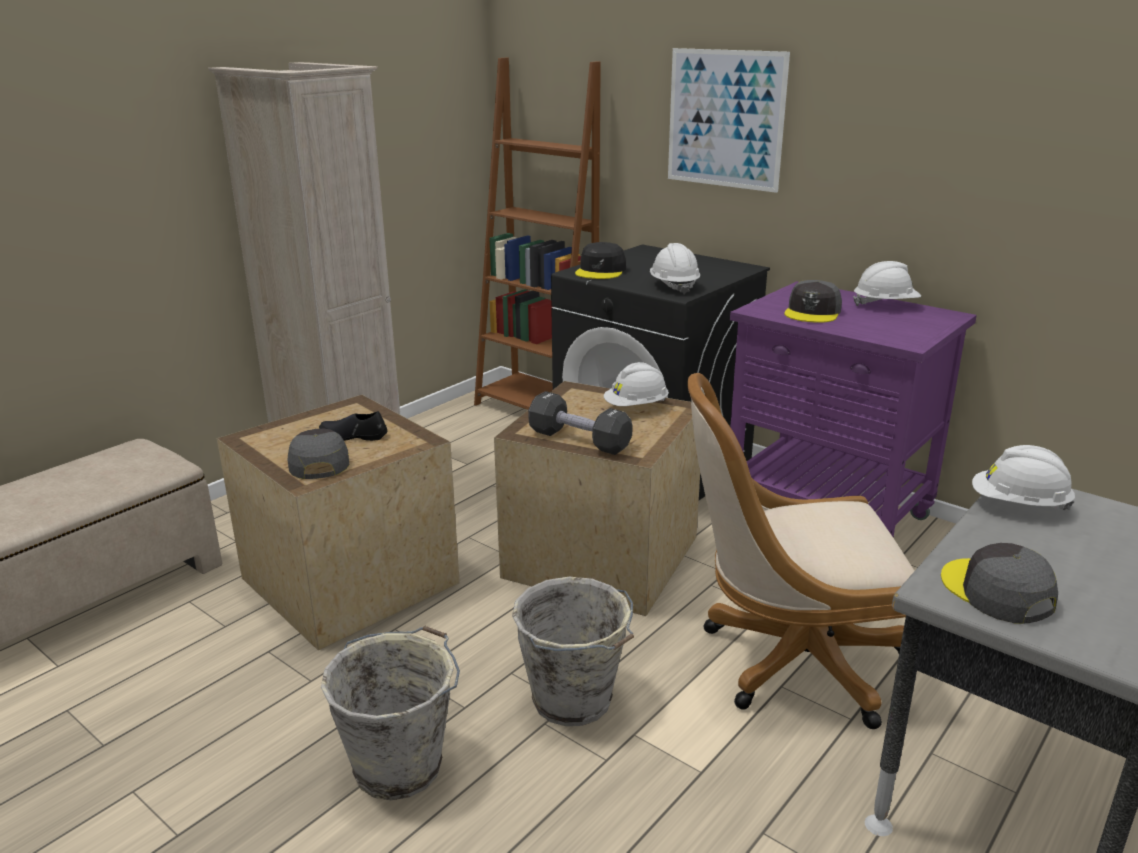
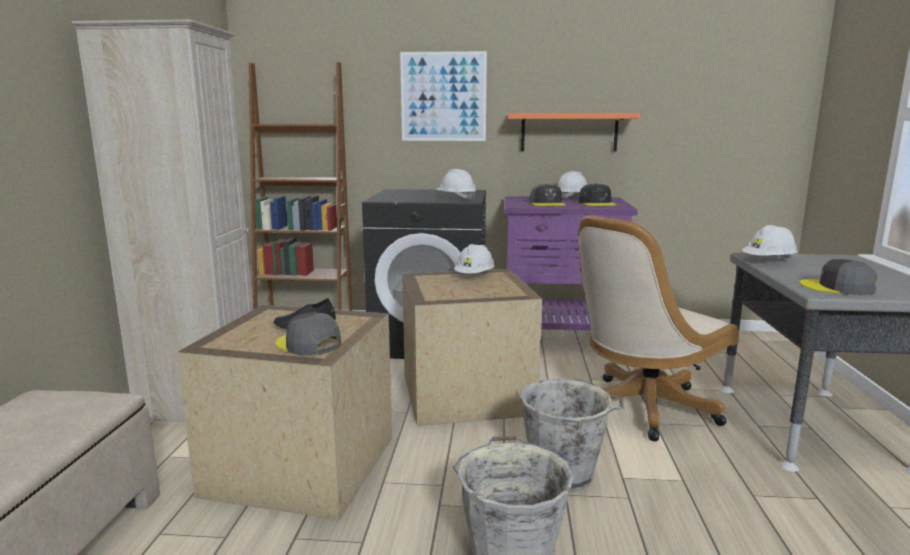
camera: 35 degrees left, 10 degrees down
black dumbbell [528,391,633,455] -> none
black cap [575,242,626,279] -> black cap moved to [578,183,617,206]
none -> orange shelf [508,113,640,152]

